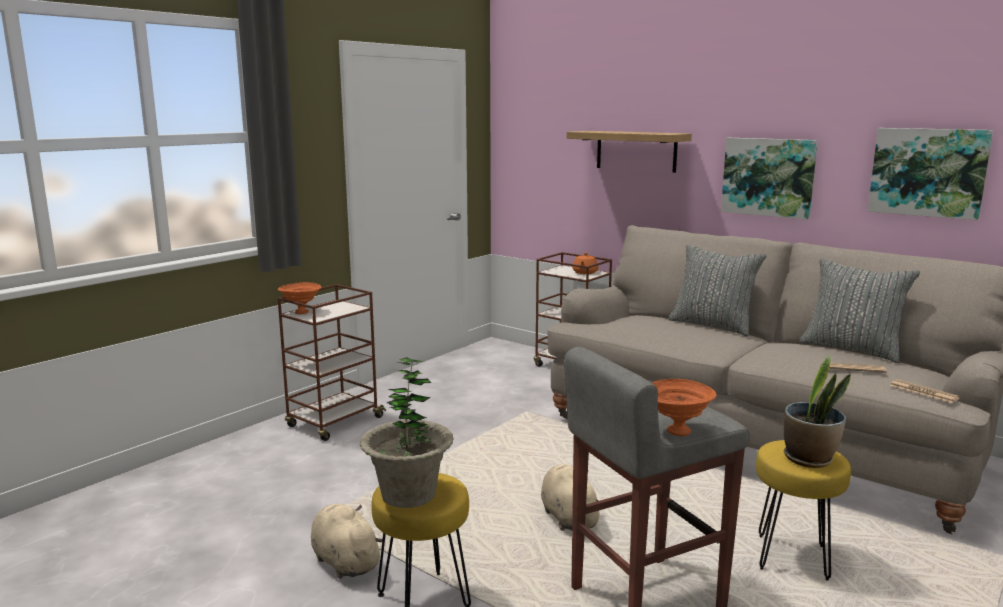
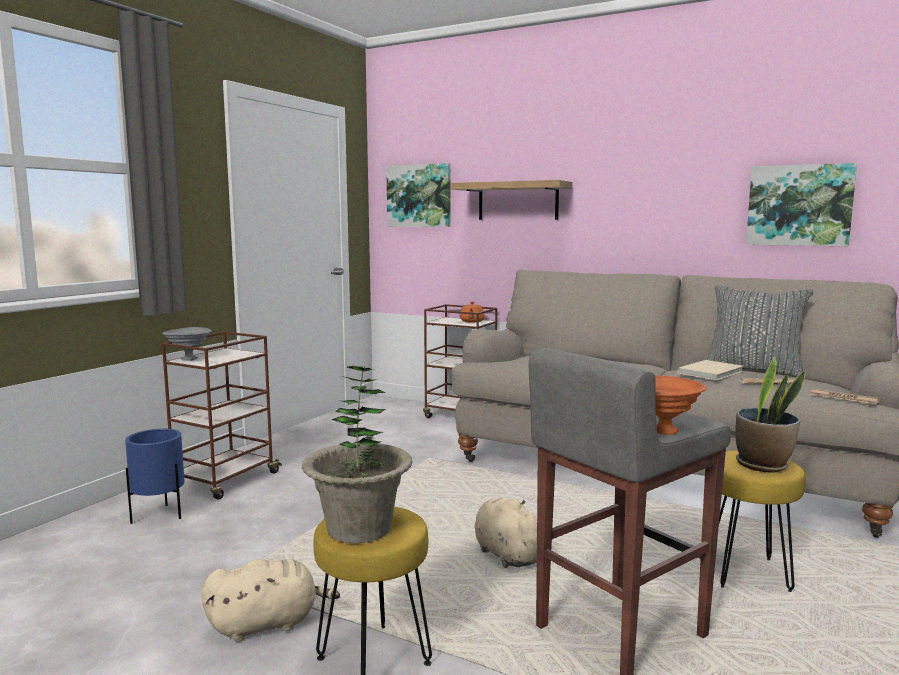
camera: 10 degrees left, 5 degrees down
orange bowl [278,282,321,314] -> grey bowl [162,327,212,361]
beige plush toy [311,504,383,579] -> beige plush toy turned 120 degrees clockwise [202,559,340,642]
grey pillow [668,245,767,337] -> none
picture [721,138,818,220] -> picture moved to [386,163,450,227]
none -> blue planter [125,429,185,524]
none -> beige book [678,360,744,381]

